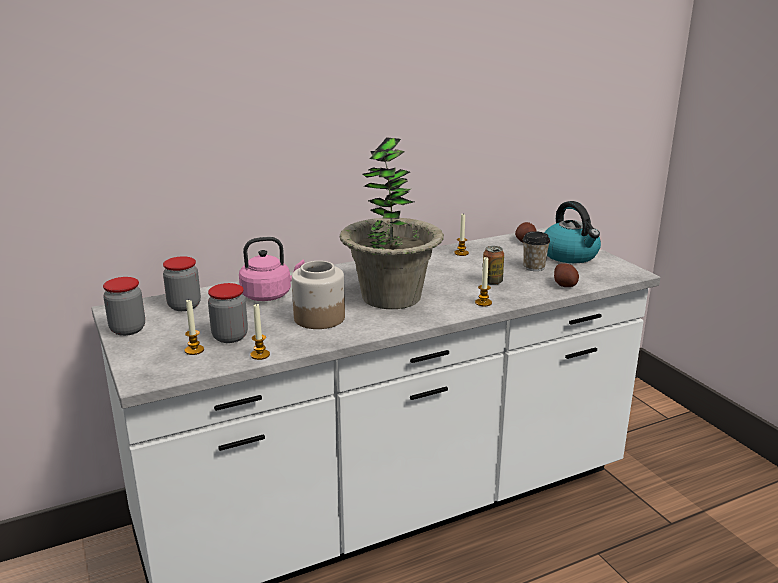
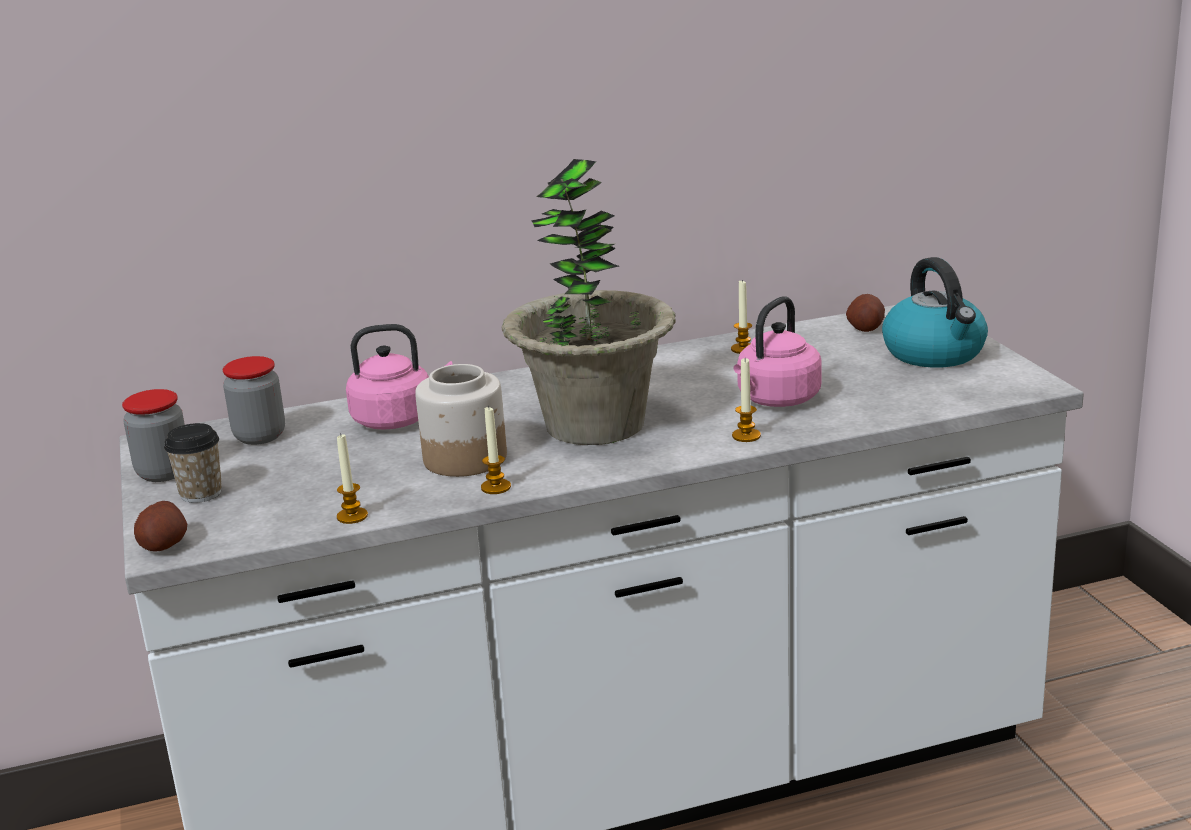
camera: 10 degrees right, 0 degrees up
candle [185,300,204,355] -> candle moved to [481,405,511,494]
jar [208,283,248,343] -> none
can [482,246,504,285] -> pink kettle [734,296,822,407]
cup [523,231,550,271] -> cup moved to [164,423,222,503]
potato [554,264,579,287] -> potato moved to [134,501,187,552]

